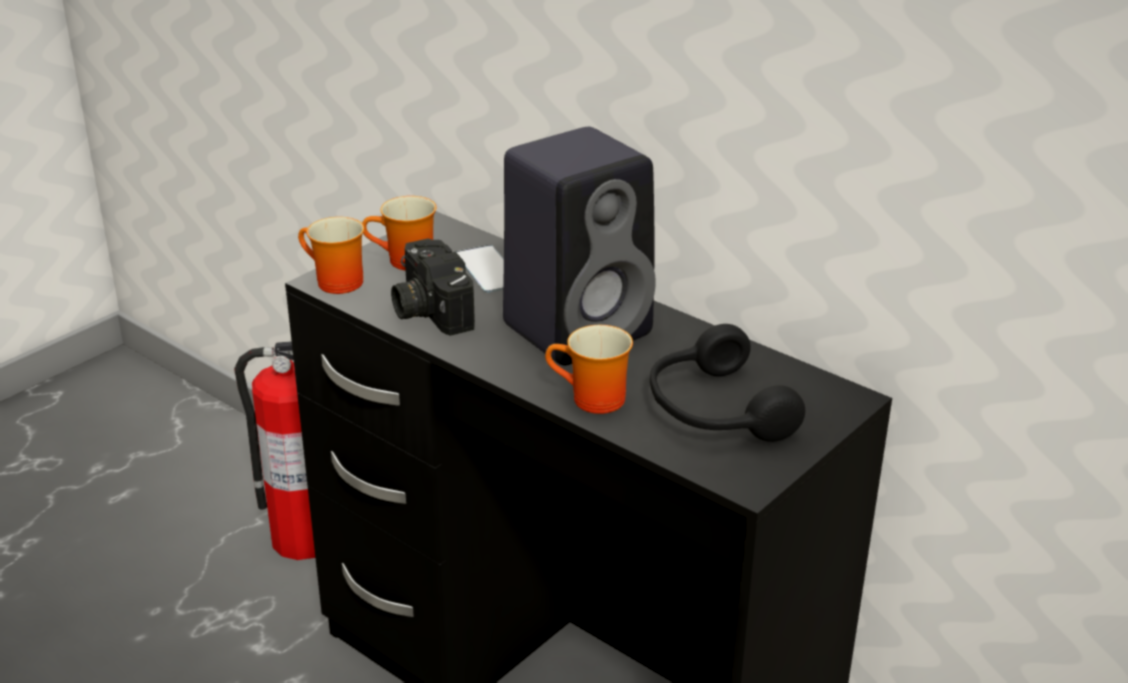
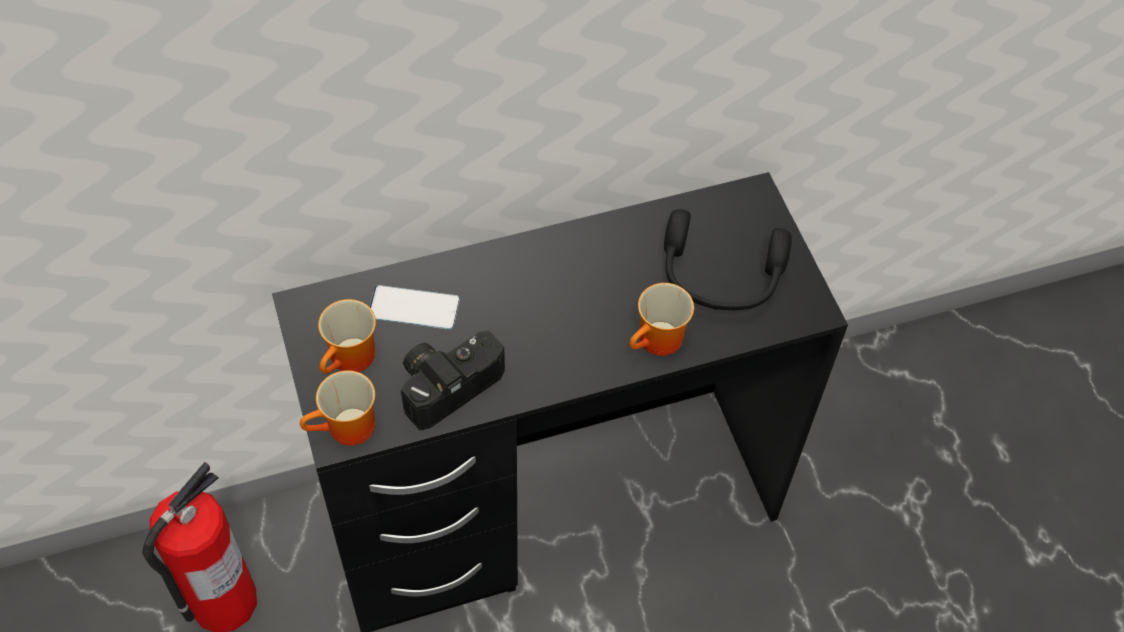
camera: 60 degrees left, 25 degrees up
camera [391,238,475,336] -> camera turned 135 degrees clockwise [400,331,505,430]
black speaker [503,127,656,366] -> none

